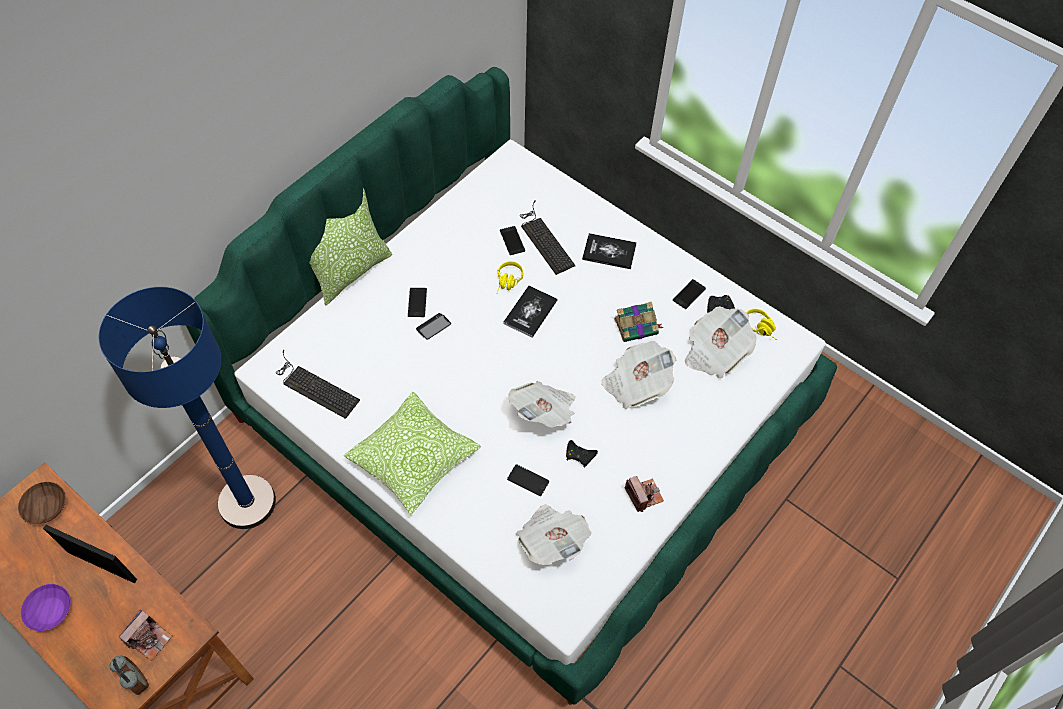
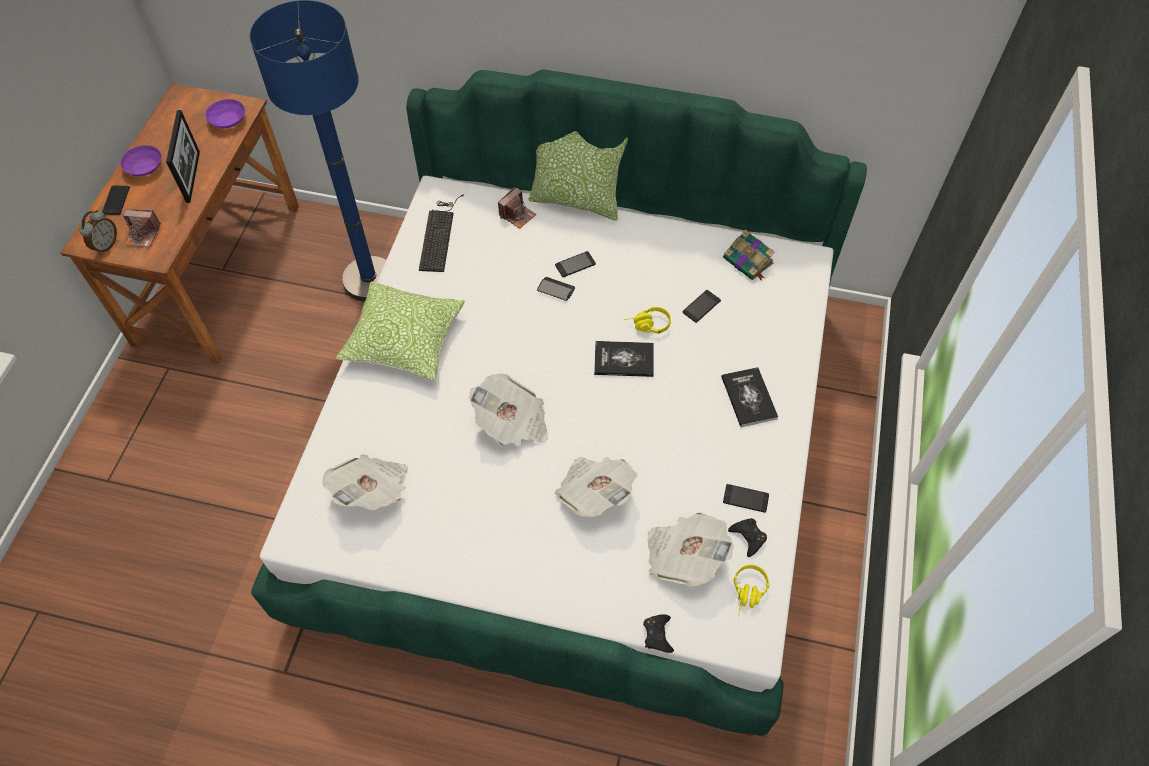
camera: 65 degrees right, 0 degrees up
brown bowl [18,482,65,524] -> purple bowl [205,99,245,128]
phone [507,464,549,496] -> phone moved to [102,186,130,215]
keyboard [520,201,575,275] -> none
black game controller [566,440,598,468] -> black game controller moved to [643,614,674,653]
book [614,302,664,342] -> book moved to [723,229,775,281]
camera [625,476,664,512] -> camera moved to [498,187,536,229]

